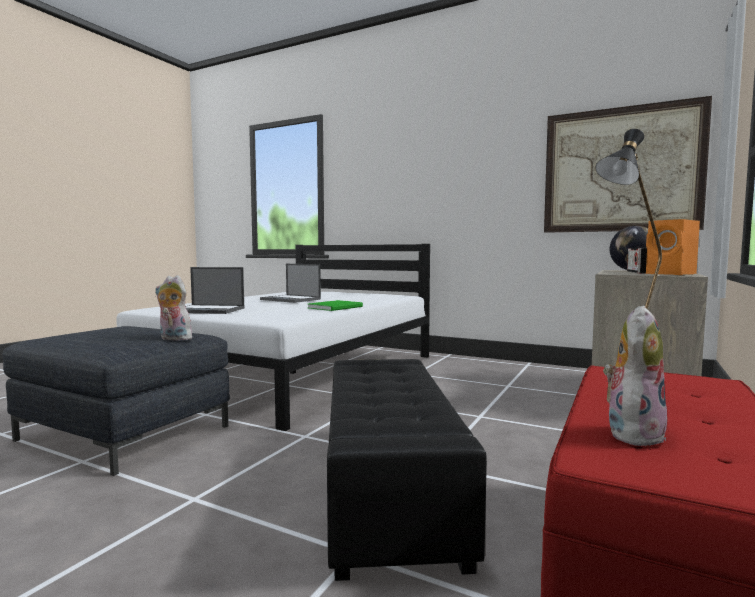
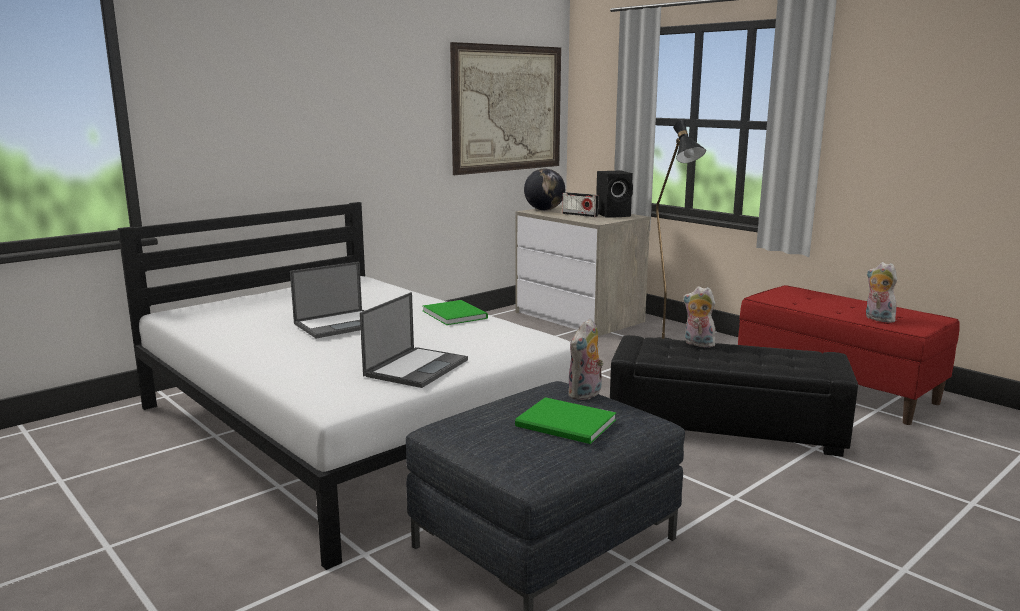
camera: 70 degrees left, 10 degrees up
orange speaker [646,219,700,275] -> black speaker [596,170,633,218]
none -> green book [515,397,616,444]
none -> plush toy [683,286,718,348]

